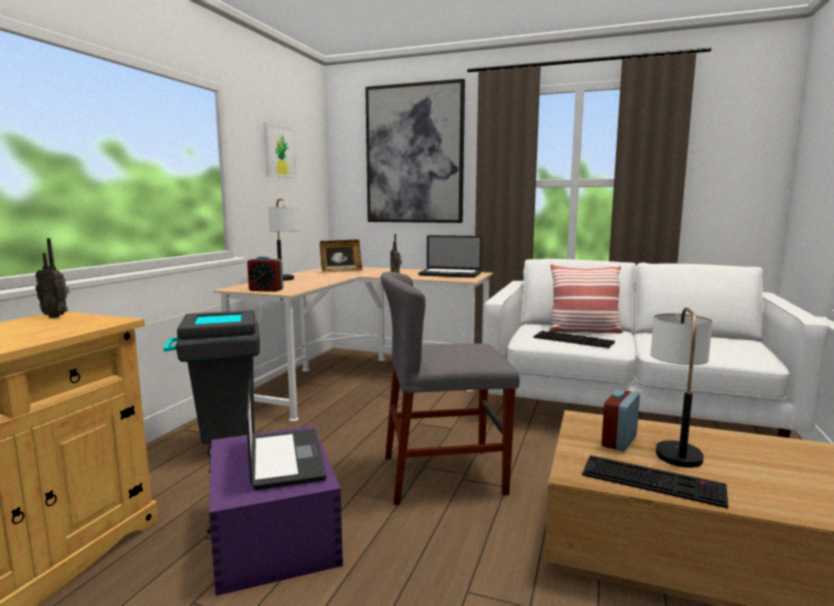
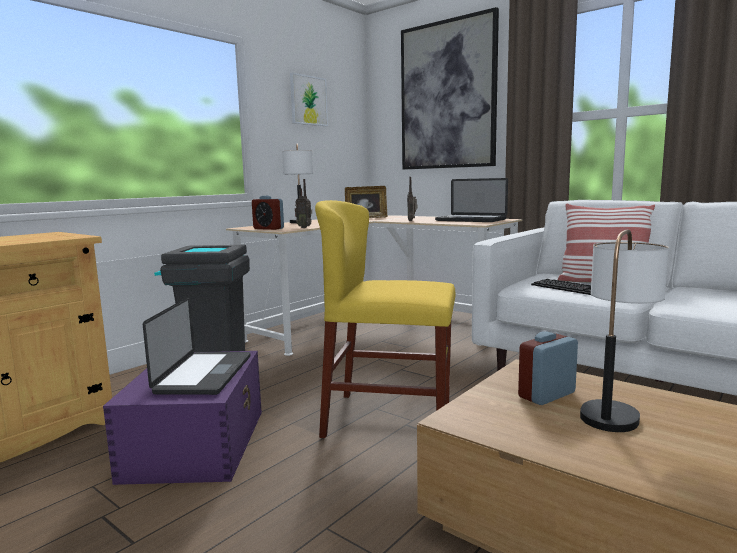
camera: 20 degrees right, 0 degrees up
radio [35,238,69,318] -> radio moved to [295,179,312,228]
grey chair [381,272,520,505] -> yellow chair [315,200,456,438]
keyboard [582,455,728,508] -> none

